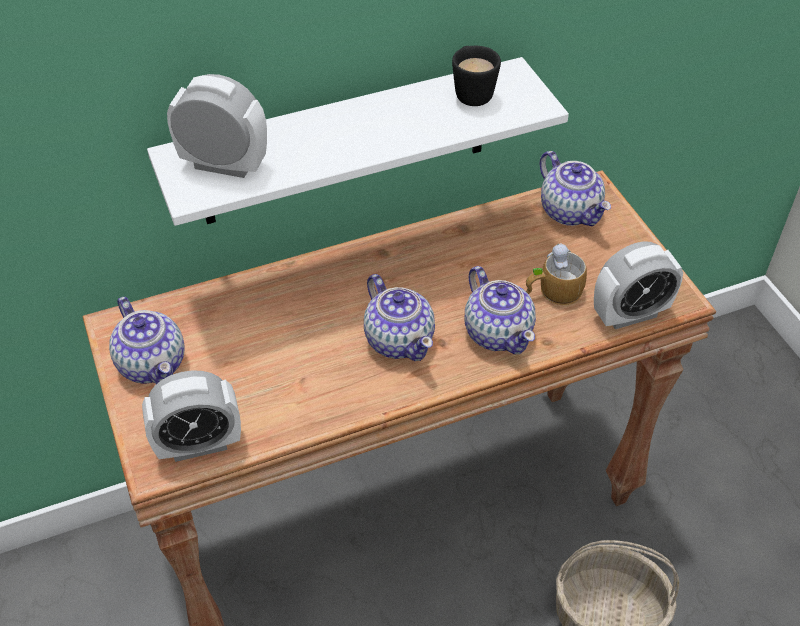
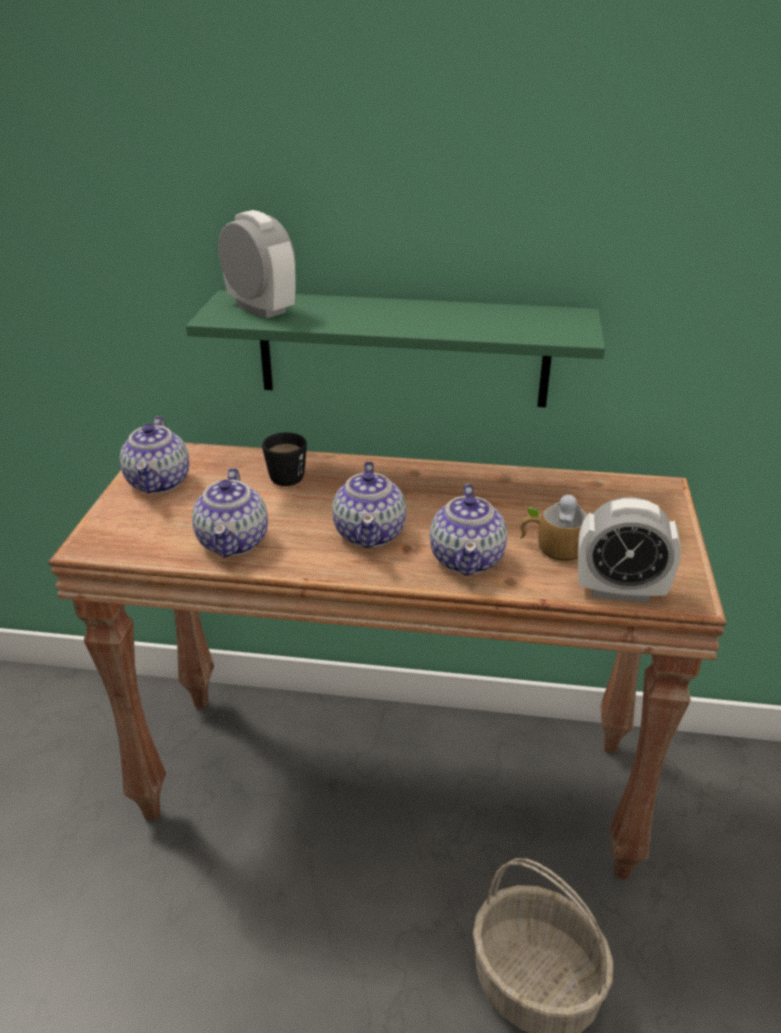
camera: 30 degrees right, 15 degrees down
alarm clock [142,370,241,462] -> none
white shelf [147,57,569,226] -> green shelf [186,290,605,407]
black mug [452,46,501,106] -> black mug moved to [262,433,307,486]
teapot [540,151,611,226] -> teapot moved to [192,468,268,558]

